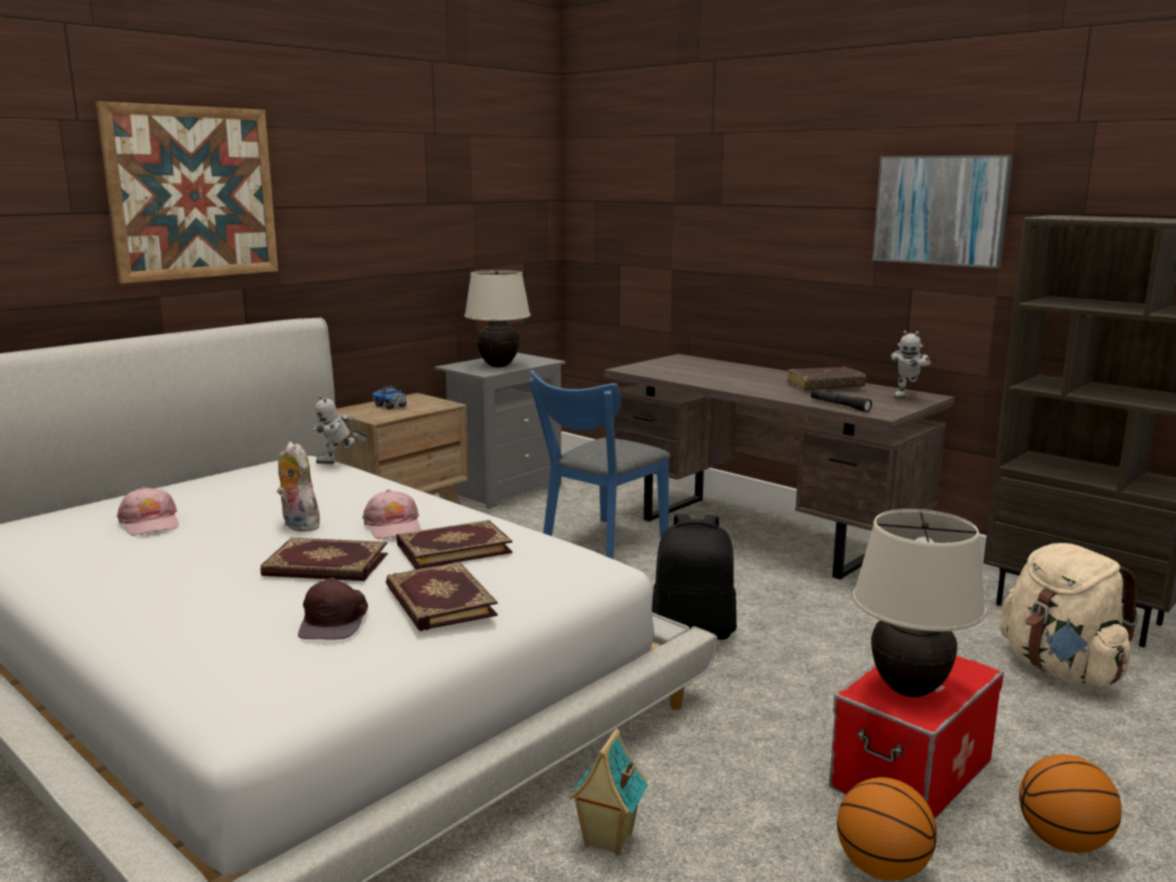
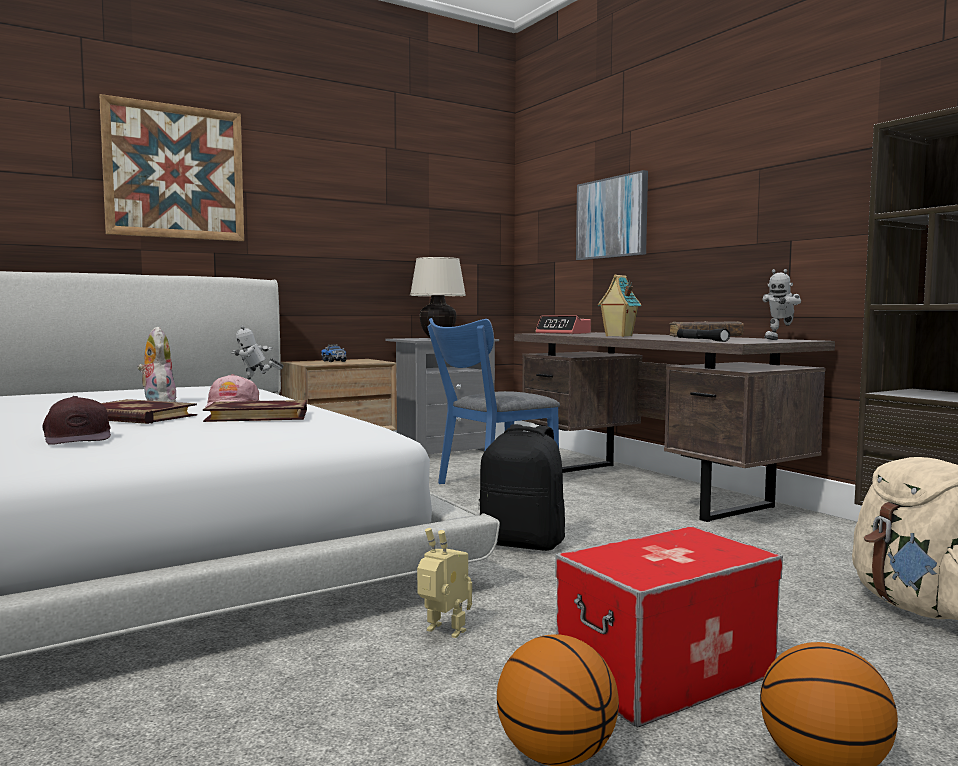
camera: 15 degrees right, 10 degrees down
pink cap [117,487,179,536] -> none
brown cap [298,578,368,640] -> brown cap turned 45 degrees counterclockwise [42,396,111,445]
book [386,562,498,631] -> none
toy house [569,729,648,856] -> toy house moved to [598,275,641,337]
beige table lamp [853,509,986,697] -> none
picture [872,155,1013,269] -> picture moved to [576,170,648,260]
none -> toy robot [417,528,472,638]
none -> alarm clock [536,315,591,334]

